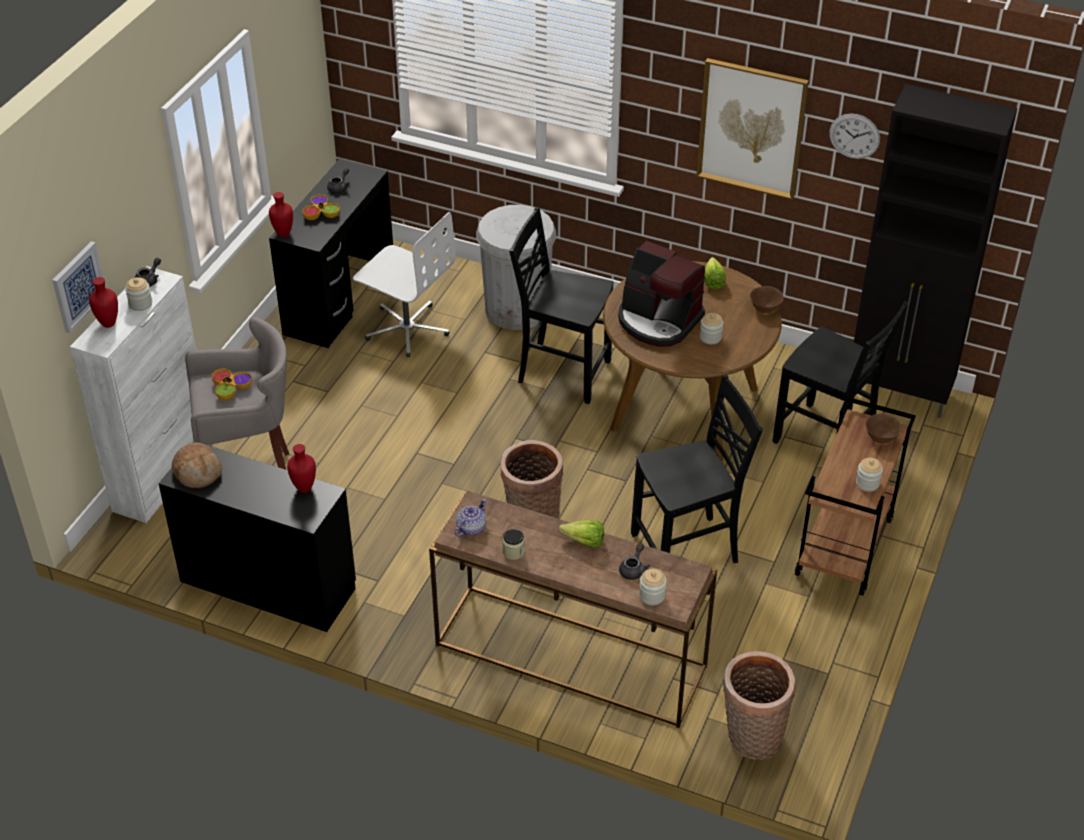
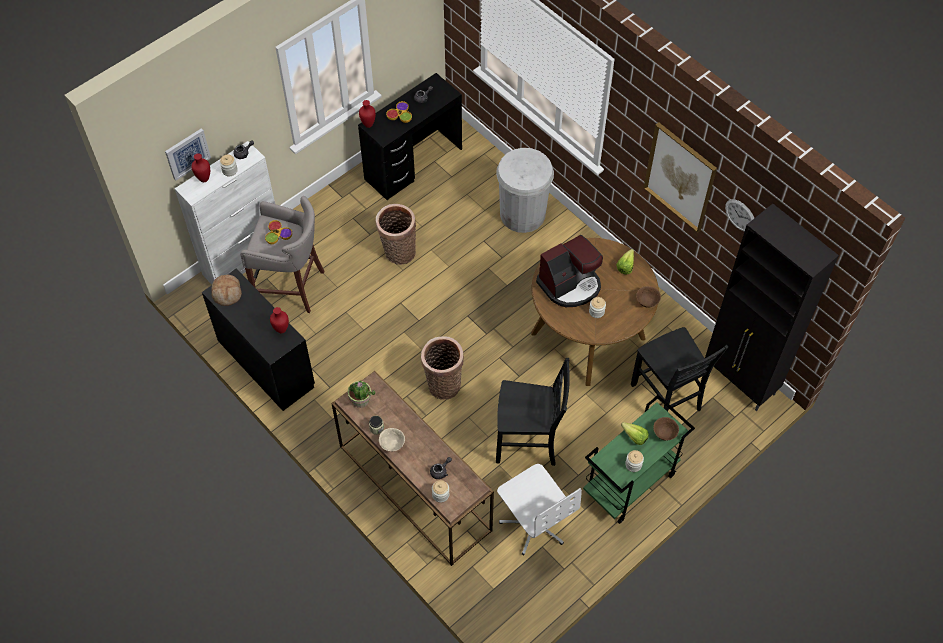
camera: 25 degrees right, 15 degrees up
white office chair [353,212,456,357] -> white office chair moved to [497,464,582,555]
teapot [455,499,486,537] -> potted plant [348,381,375,408]
black chair [509,207,613,404] -> none
lettuce [559,520,604,548] -> lettuce moved to [621,422,649,445]
coffee machine [618,241,705,347] -> coffee machine turned 90 degrees counterclockwise [536,235,603,307]
basket [723,651,795,760] -> basket moved to [376,204,416,265]
brown cart [795,397,916,596] -> green cart [583,395,695,524]
none -> beige bowl [379,428,405,451]

